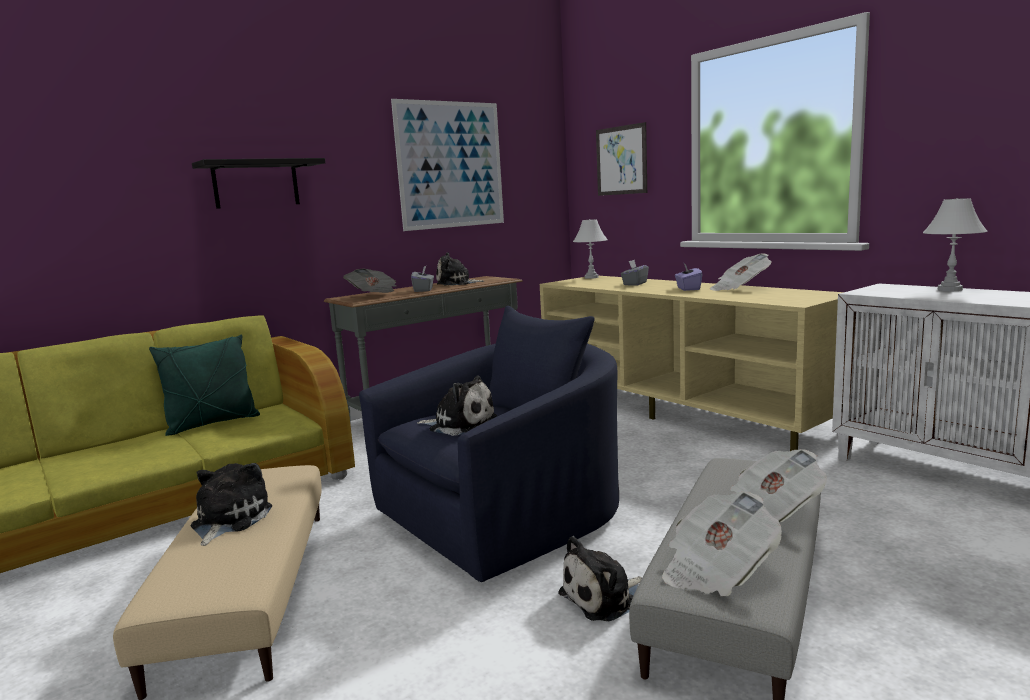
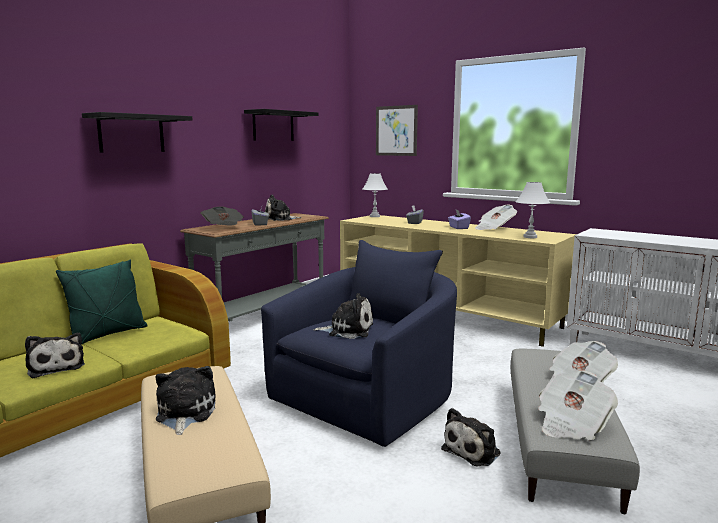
camera: 15 degrees left, 0 degrees up
picture [391,99,504,231] -> black shelf [244,109,319,141]
white table lamp [923,198,988,291] -> white table lamp moved to [516,182,550,238]
none -> plush toy [25,333,85,378]

